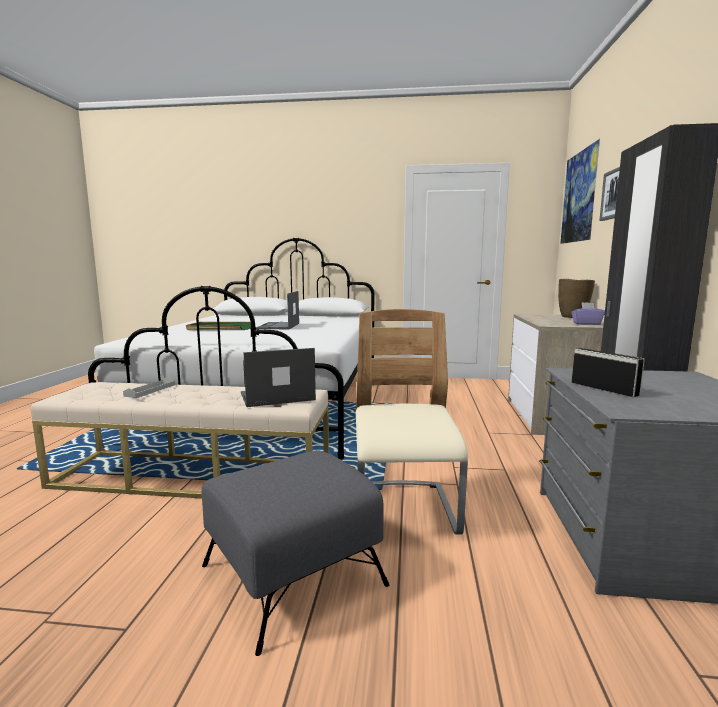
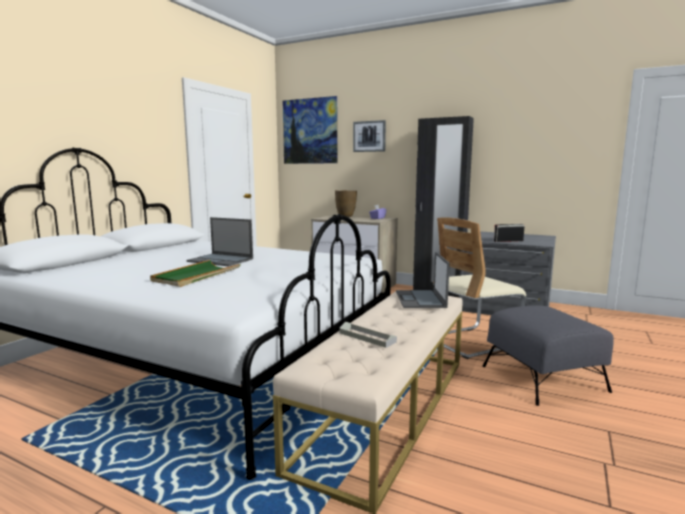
camera: 70 degrees left, 0 degrees up
beige chair [356,309,468,535] -> beige chair turned 45 degrees counterclockwise [433,217,526,359]

